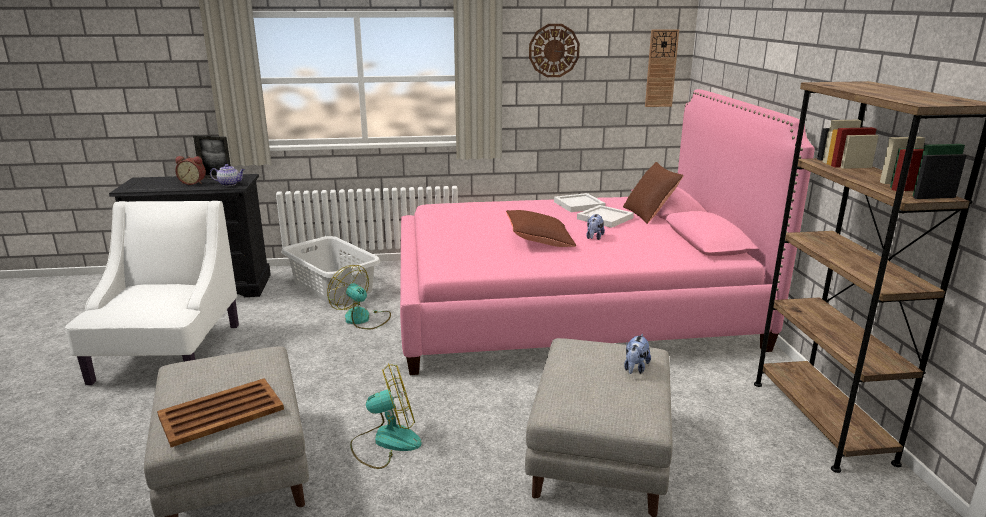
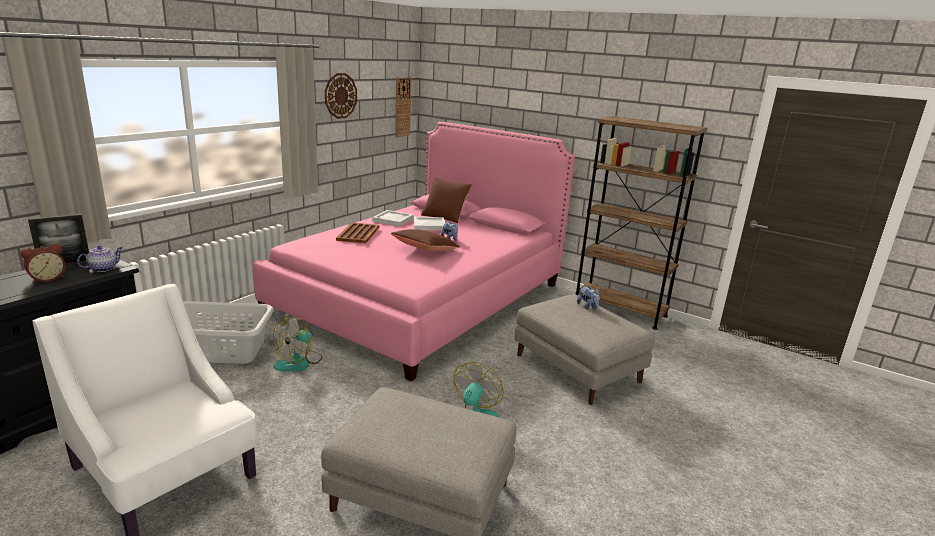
camera: 50 degrees left, 0 degrees up
brown tray [157,378,284,447] -> brown tray moved to [336,223,379,243]
fan [327,265,391,329] -> fan turned 45 degrees counterclockwise [273,316,322,372]

